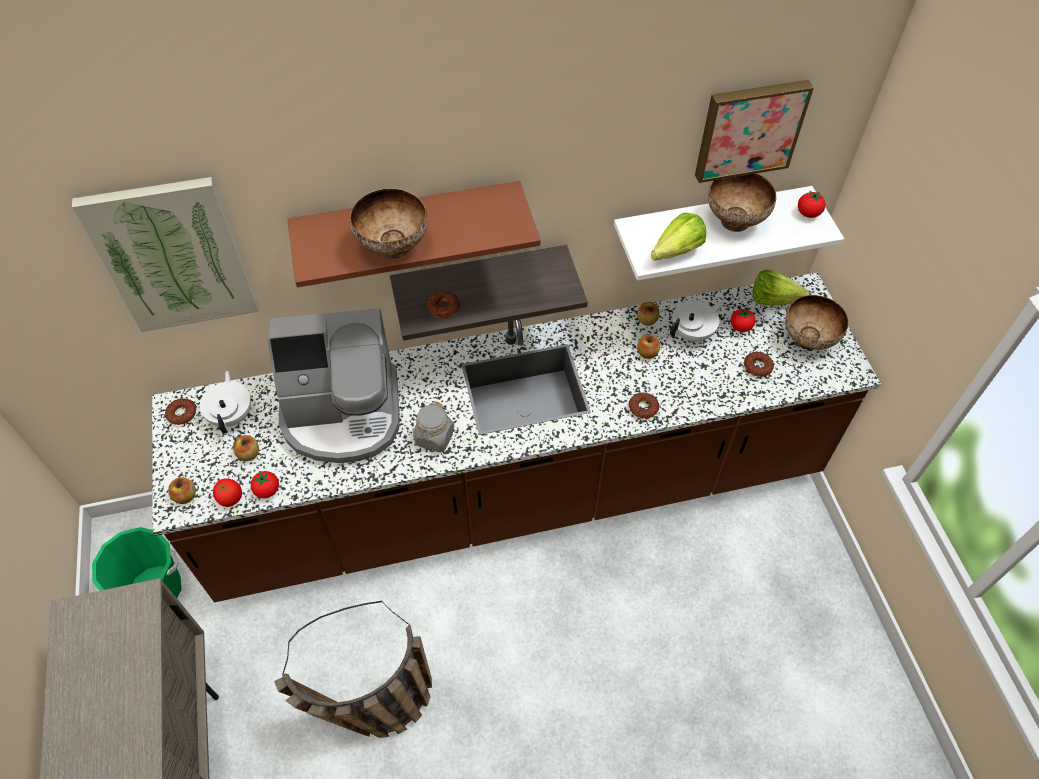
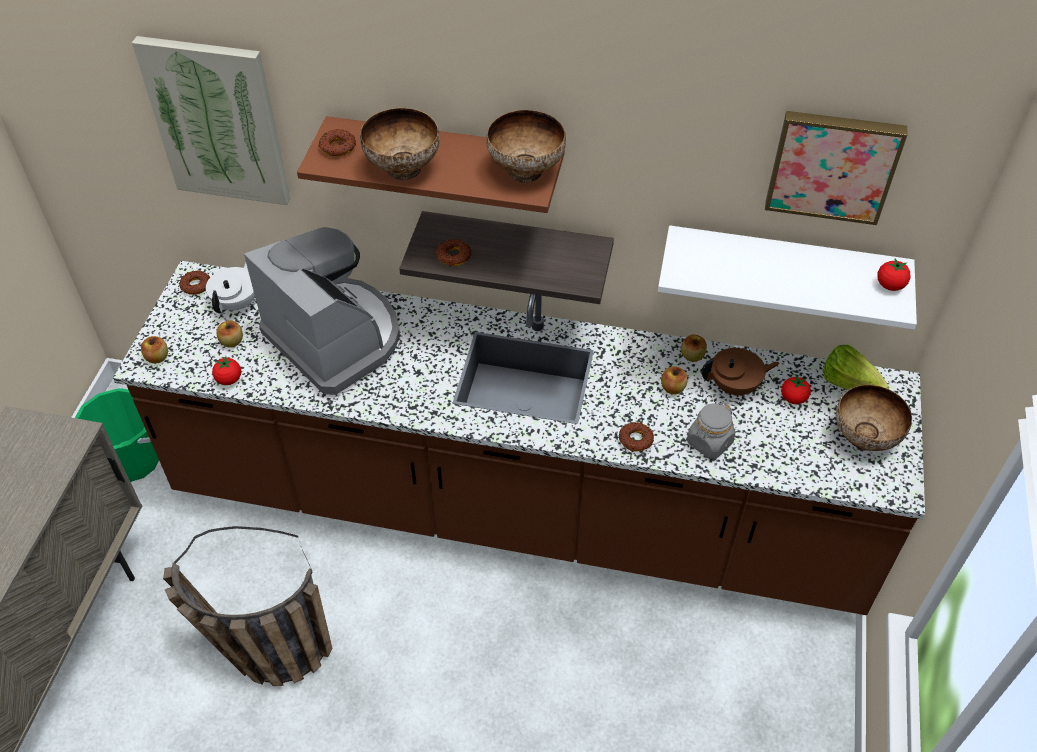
camera: 25 degrees right, 5 degrees down
tomato [213,478,242,507] -> none
coffee machine [268,308,400,463] -> coffee machine turned 150 degrees counterclockwise [244,227,400,395]
grey jar [413,402,454,452] -> grey jar moved to [687,403,735,459]
lettuce [651,213,706,261] -> none
white teapot [670,301,724,342] -> brown teapot [701,348,779,397]
bowl [708,173,776,232] -> bowl moved to [486,110,566,183]
donut [744,352,774,377] -> donut moved to [318,129,356,157]

